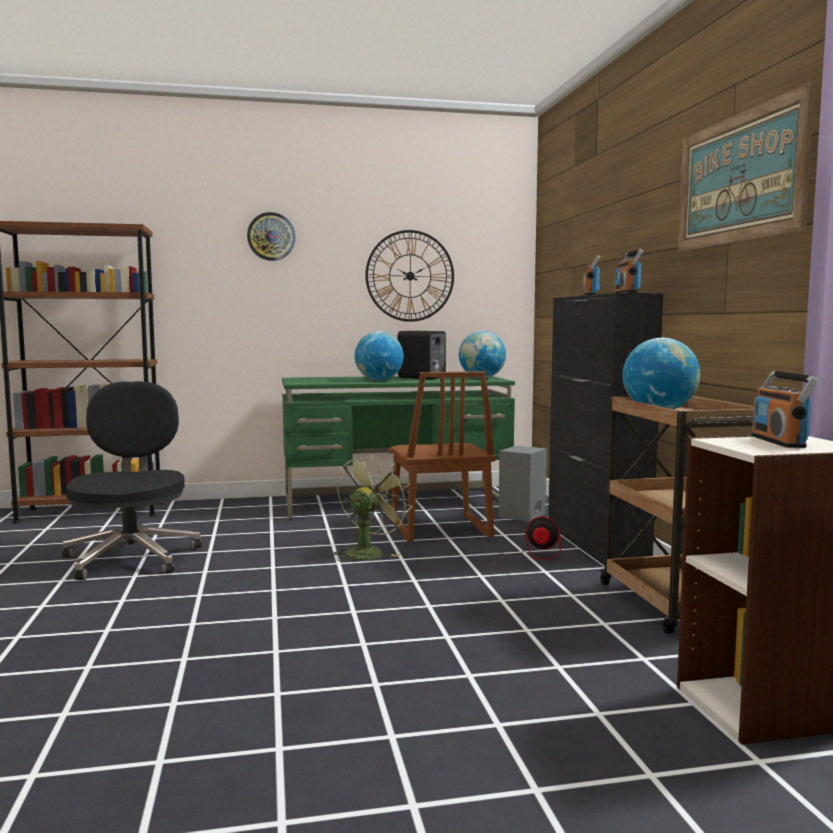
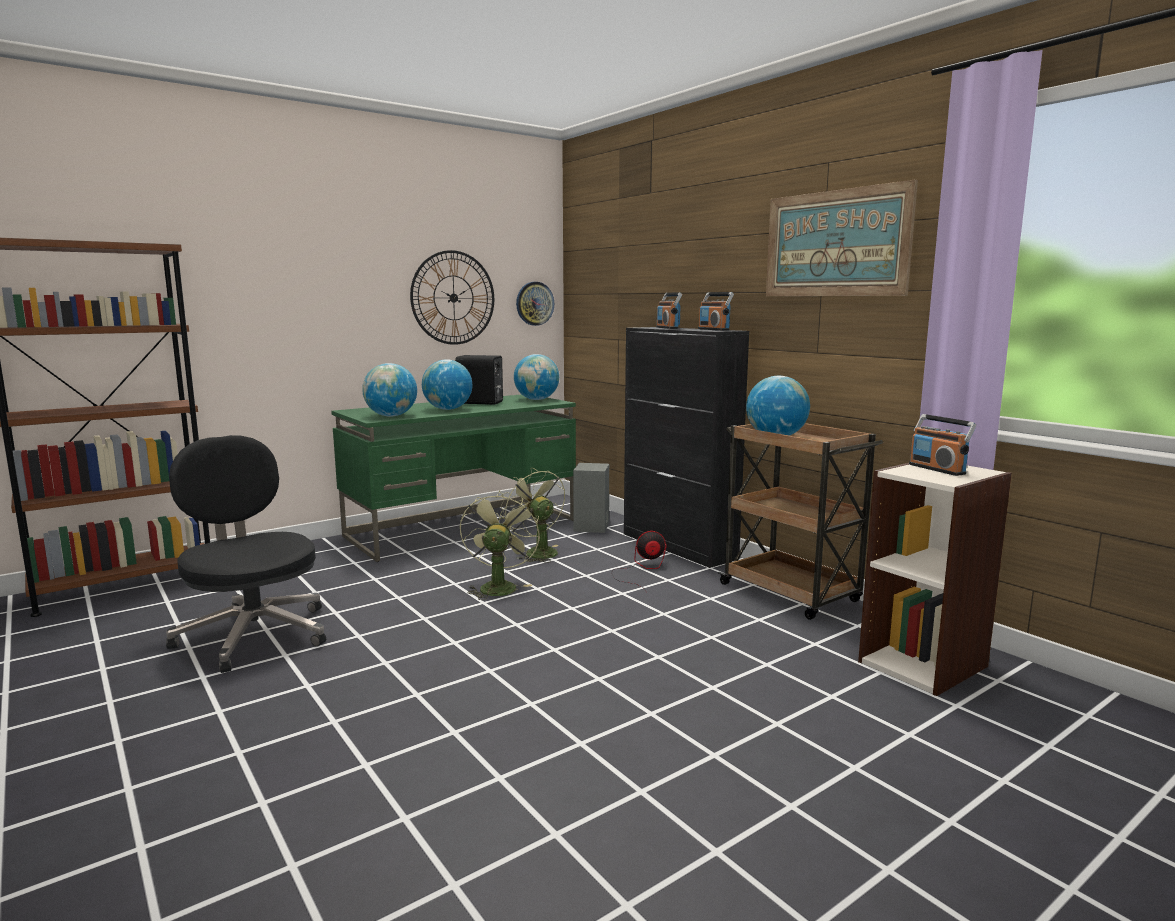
camera: 25 degrees left, 5 degrees up
wall clock [247,212,295,261] -> wall clock moved to [516,282,554,326]
brown chair [389,371,496,542] -> green fan [500,468,565,563]
none -> globe [362,363,417,417]

